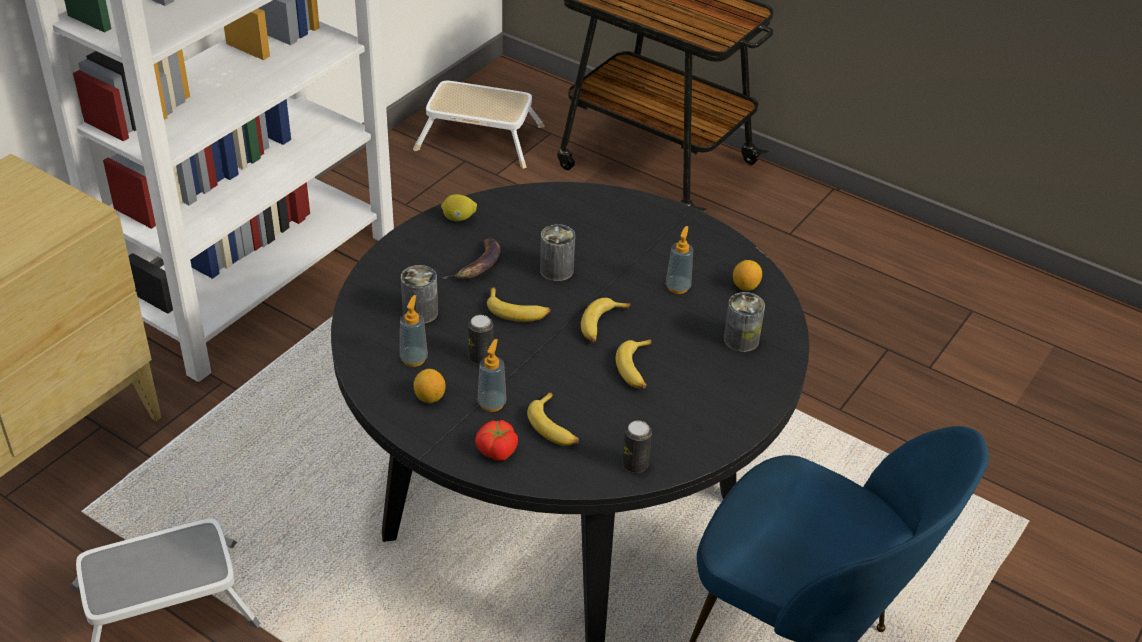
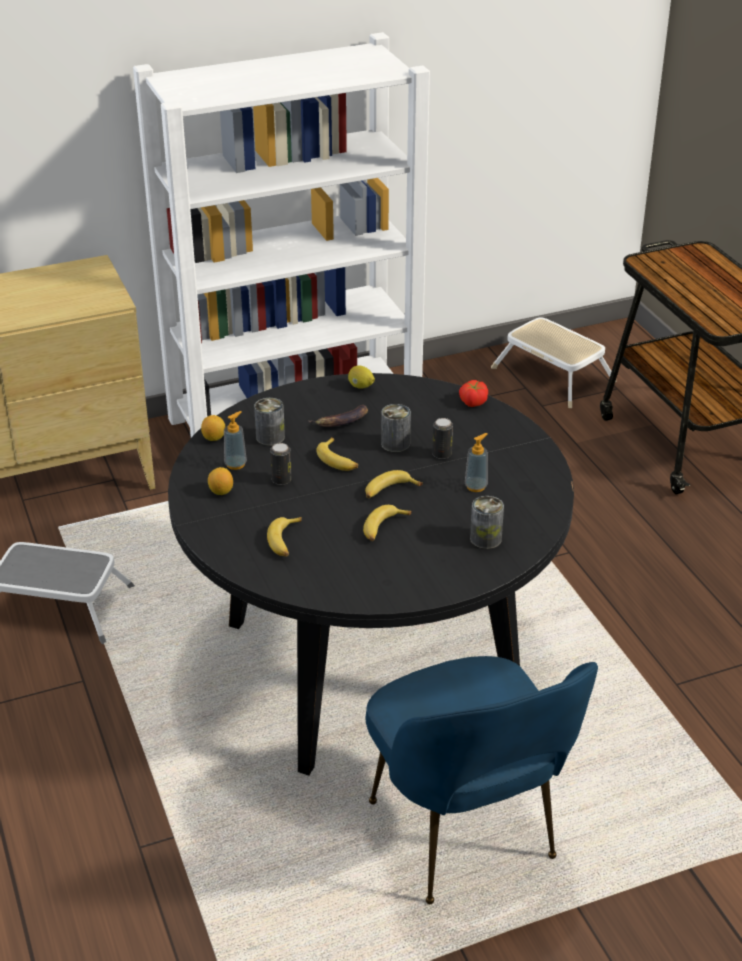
camera: 35 degrees right, 5 degrees down
tomato [475,420,518,461] -> tomato moved to [459,380,488,407]
soap dispenser [478,339,506,412] -> none
can [622,421,652,473] -> can moved to [432,418,453,459]
lemon [733,260,762,291] -> lemon moved to [201,415,225,441]

